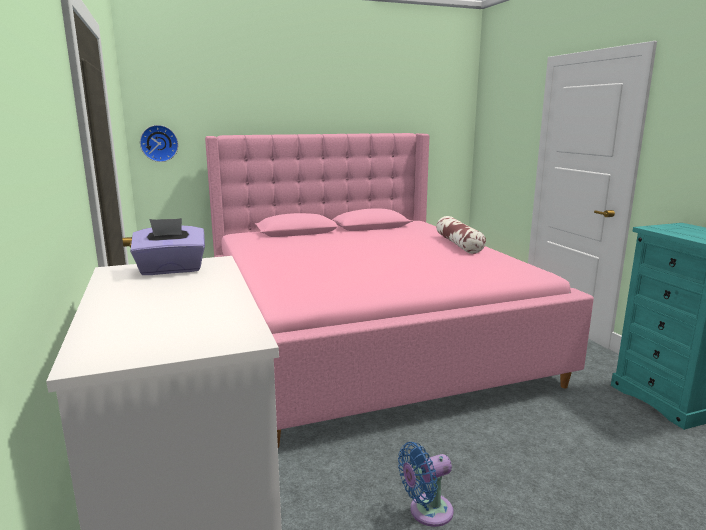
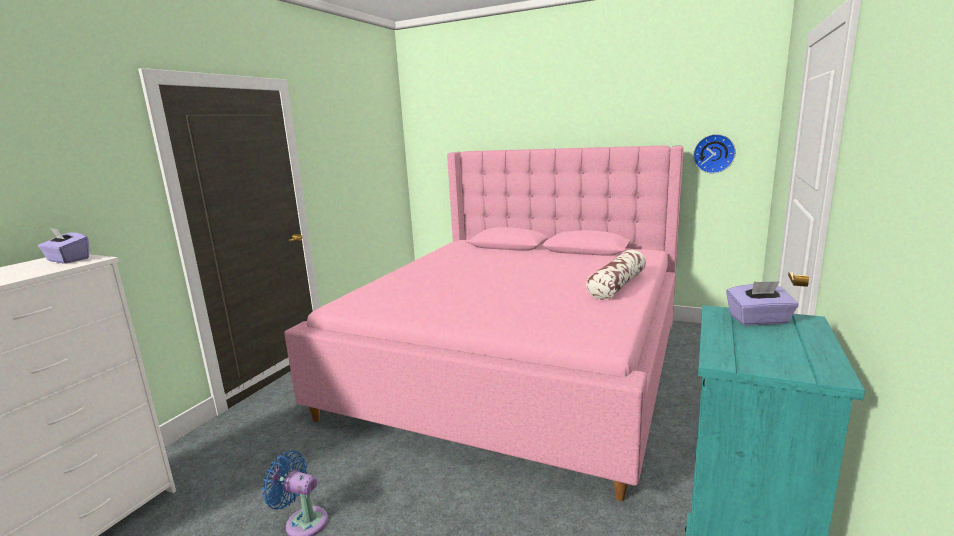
camera: 45 degrees right, 0 degrees up
wall clock [140,125,178,162] -> wall clock moved to [693,134,736,173]
none -> purple tissue box [726,281,798,326]

